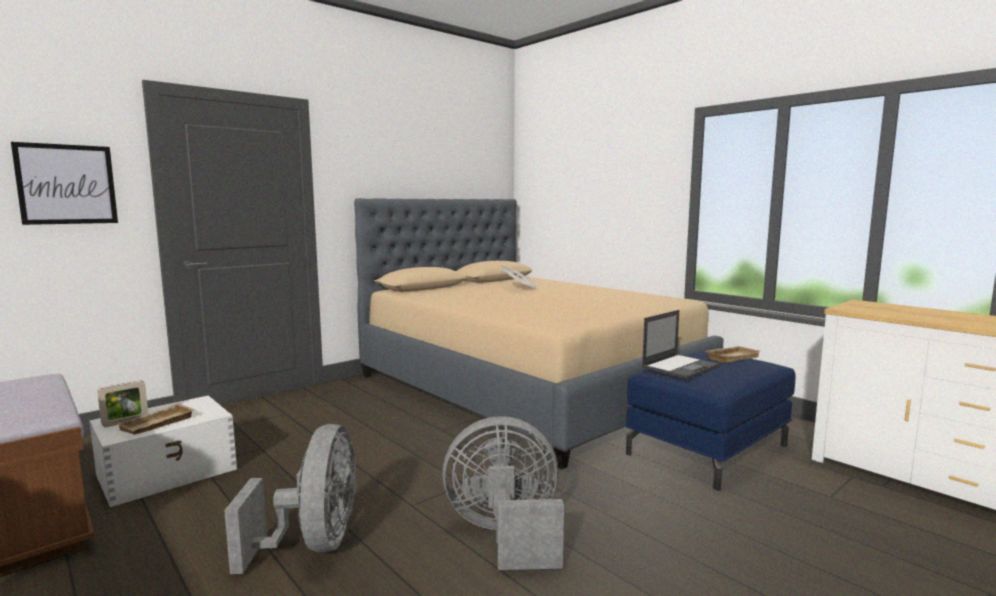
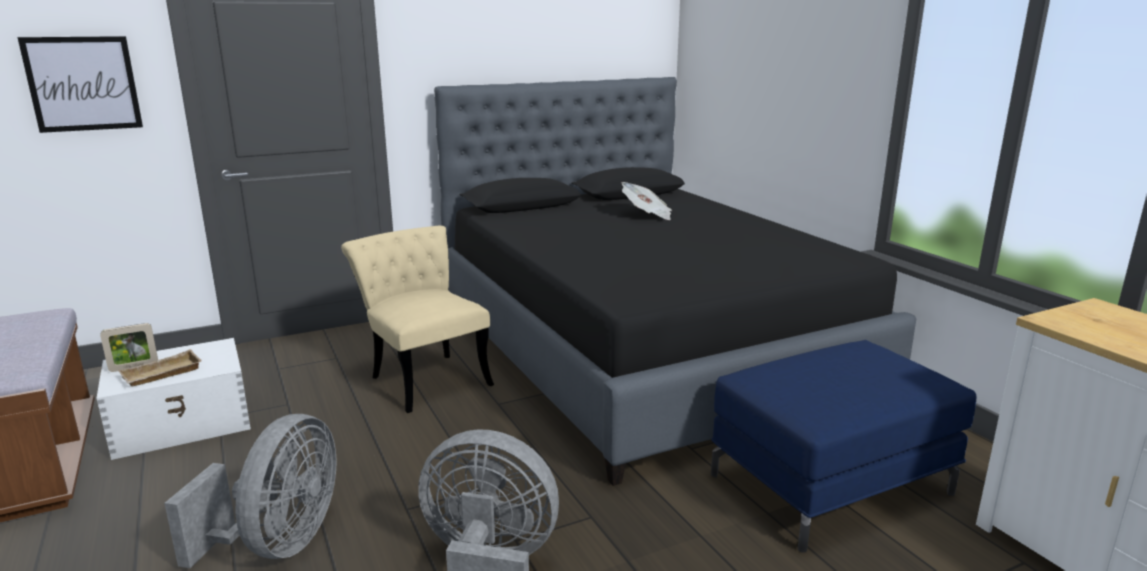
camera: 15 degrees right, 10 degrees up
beige bed [354,198,723,469] -> black bed [434,77,916,486]
laptop [642,310,720,379] -> none
beige tray [705,346,760,363] -> none
none -> beige chair [341,226,494,413]

